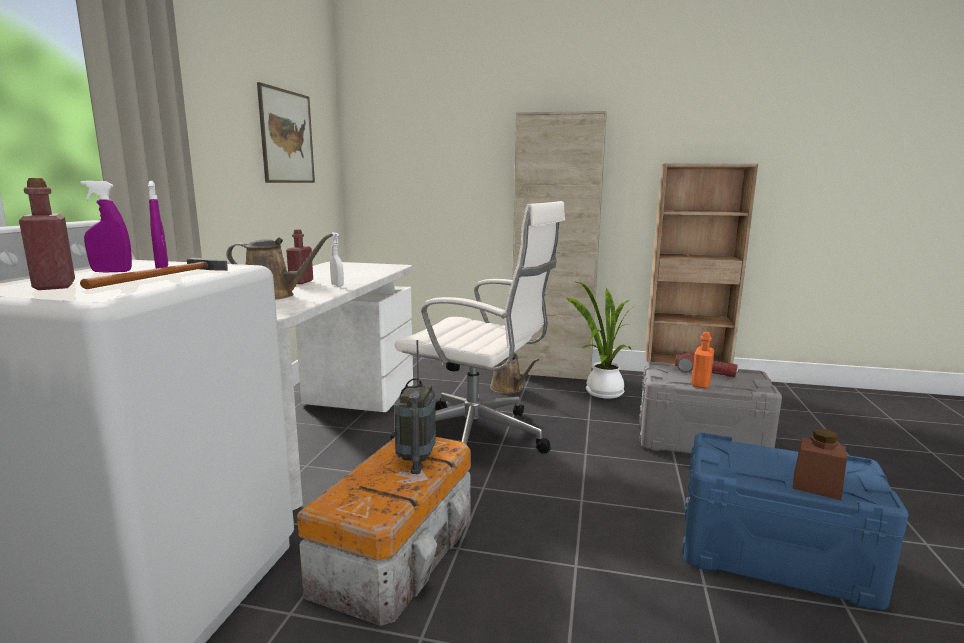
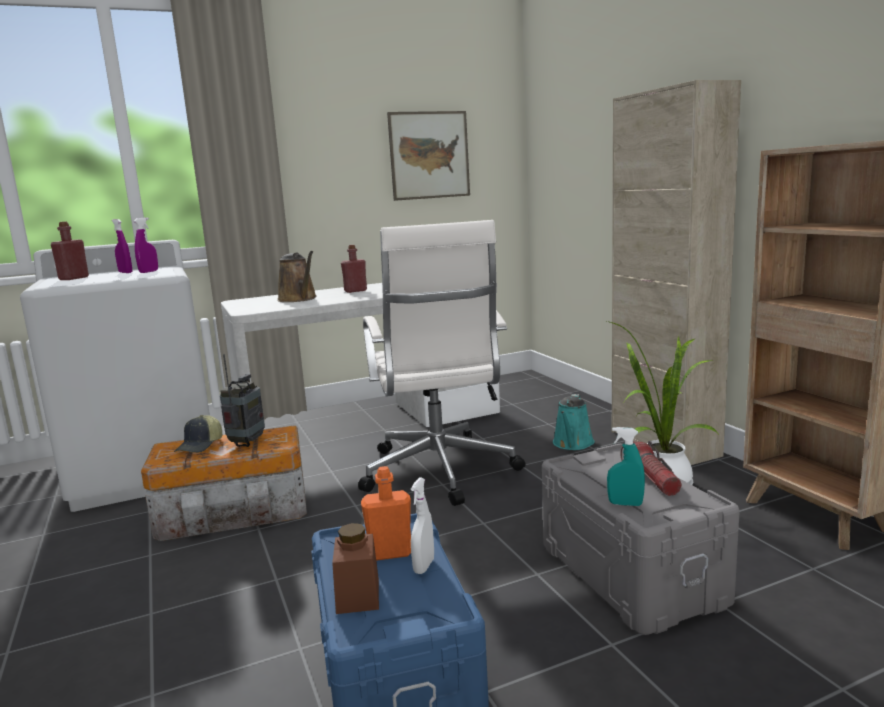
camera: 55 degrees right, 0 degrees up
hammer [80,258,228,289] -> none
white spray bottle [330,232,344,287] -> white spray bottle moved to [411,478,434,574]
radio [394,340,436,474] -> radio turned 135 degrees clockwise [220,354,265,447]
brown watering can [490,352,539,394] -> turquoise watering can [553,394,595,450]
orange bottle [691,332,714,388] -> orange bottle moved to [361,466,411,561]
none -> cap [174,415,222,453]
none -> turquoise spray bottle [607,427,645,506]

